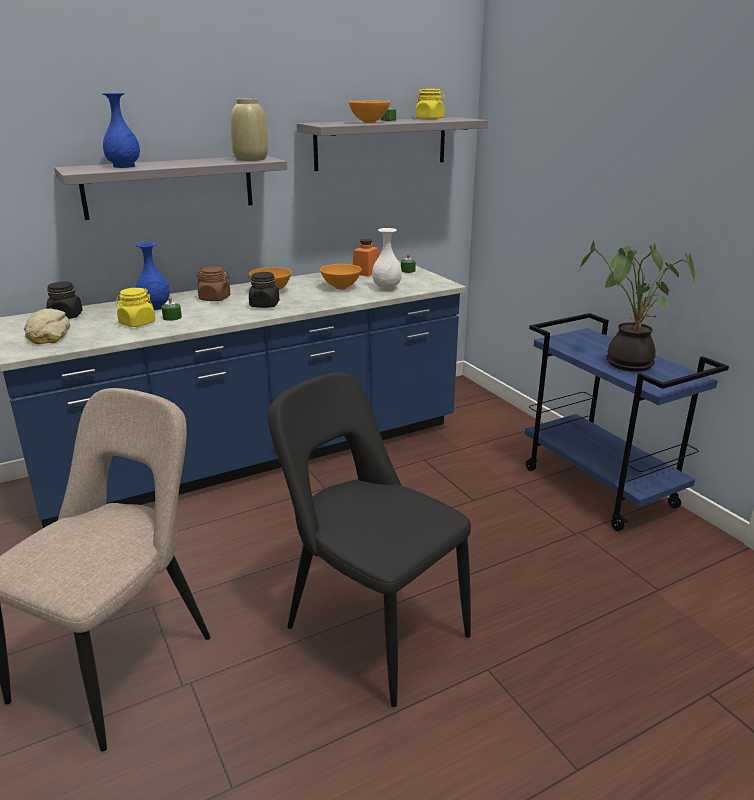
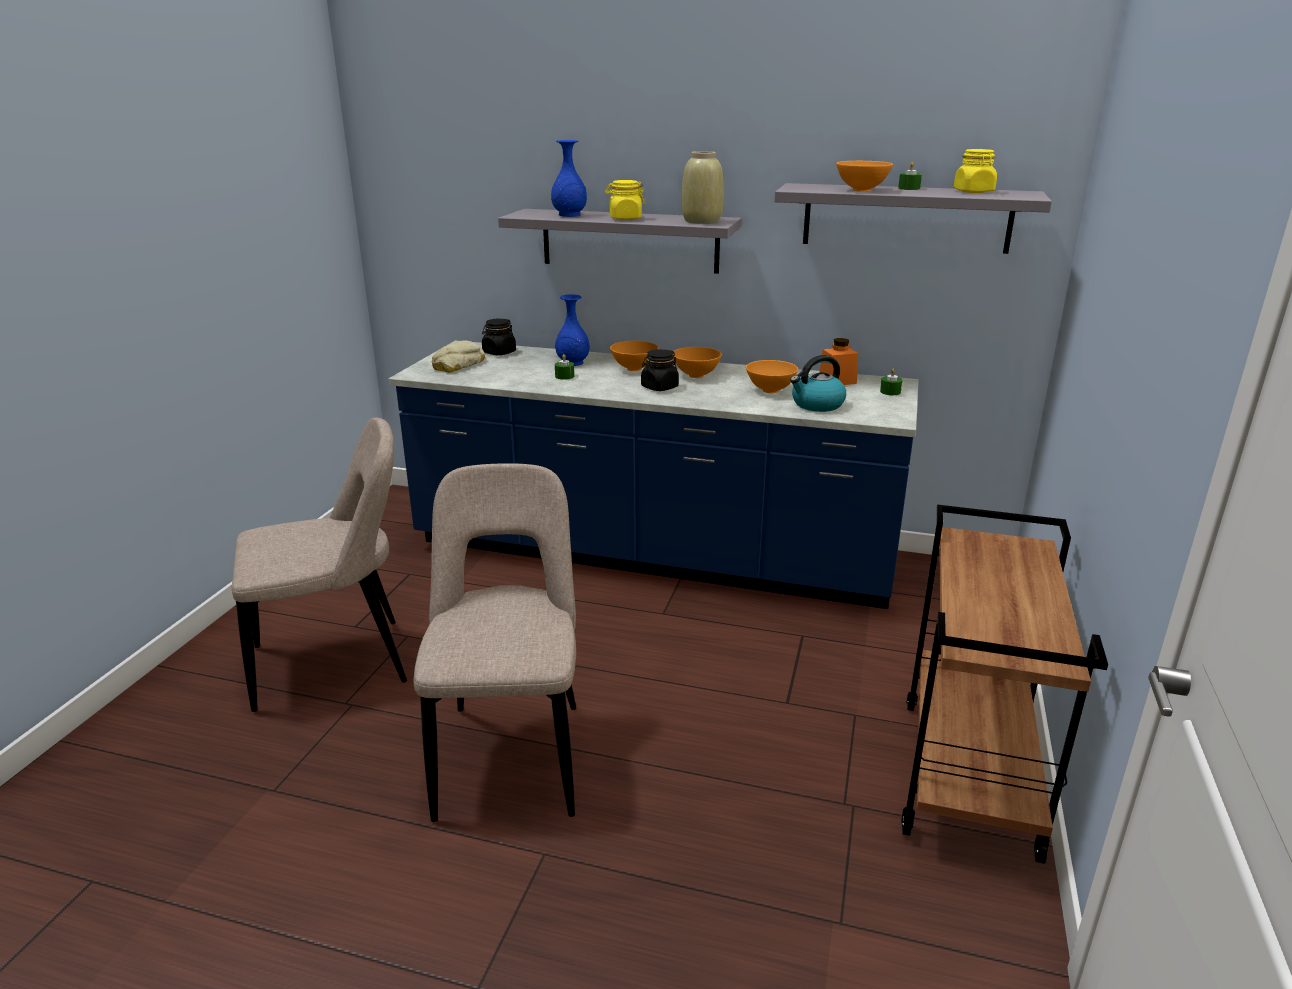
camera: 45 degrees right, 0 degrees up
yellow jar [115,288,155,327] -> yellow jar moved to [605,180,645,220]
brown jar [197,266,230,301] -> orange bowl [610,341,659,371]
black chair [268,372,471,707] -> beige chair [413,463,576,822]
white vase [372,228,402,291] -> kettle [790,355,846,412]
blue cart [525,313,729,531] -> brown cart [901,505,1108,864]
potted plant [580,241,695,372] -> none

